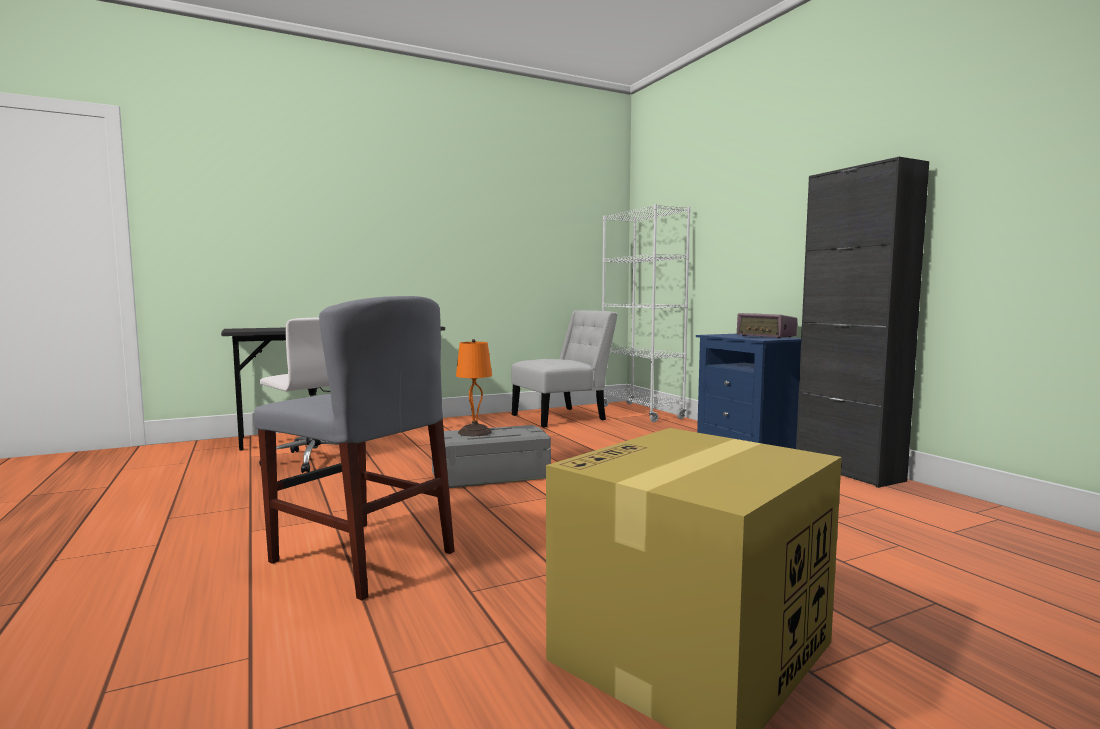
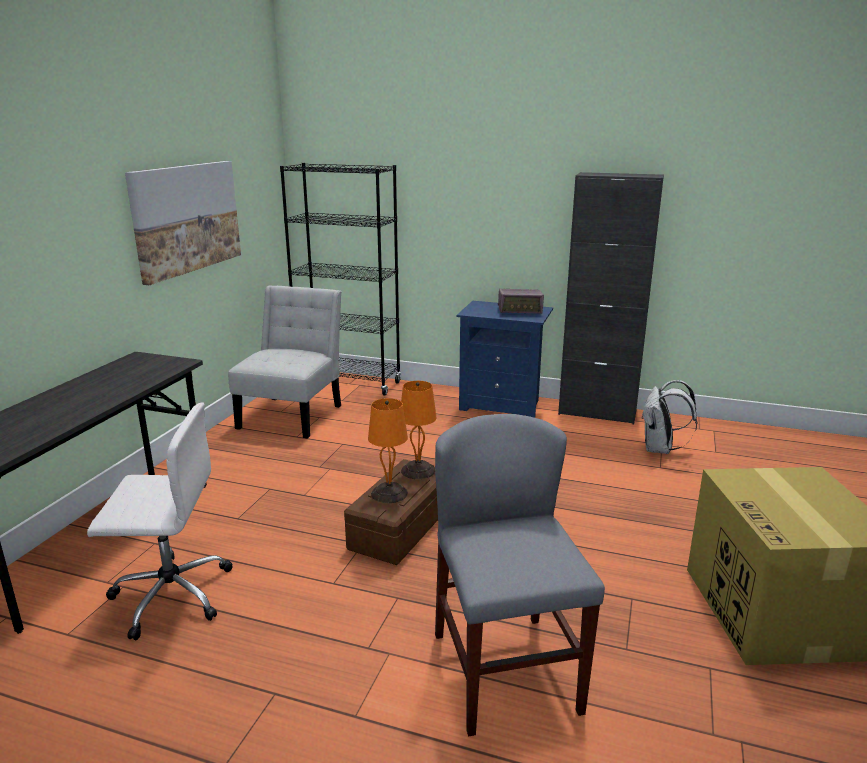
camera: 45 degrees left, 15 degrees up
grey chair [254,296,455,600] -> grey chair turned 90 degrees counterclockwise [435,414,605,736]
grey storage box [432,425,551,488] -> brown storage box [344,459,438,565]
white bookcase [602,204,691,422] -> black bookcase [280,163,401,396]
none -> picture [125,161,241,285]
none -> orange table lamp [401,381,437,479]
none -> white backpack [641,380,697,454]

